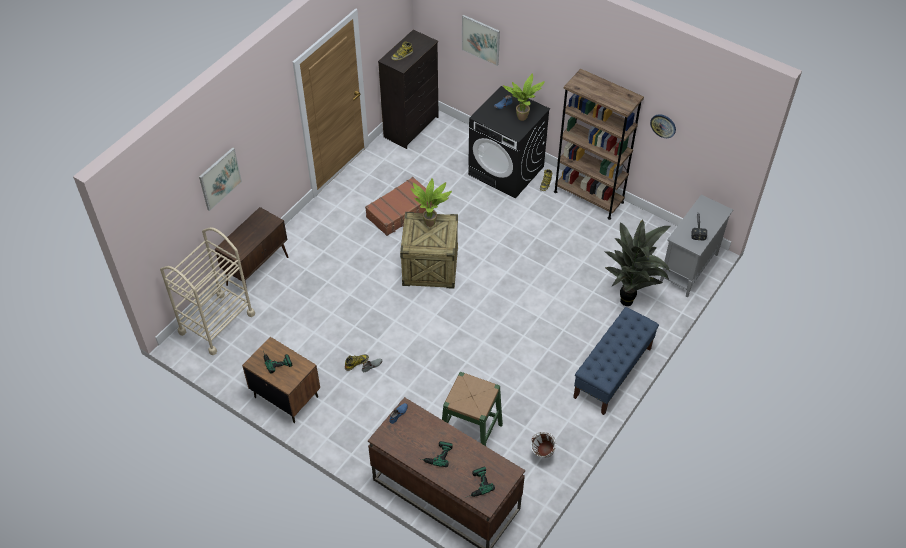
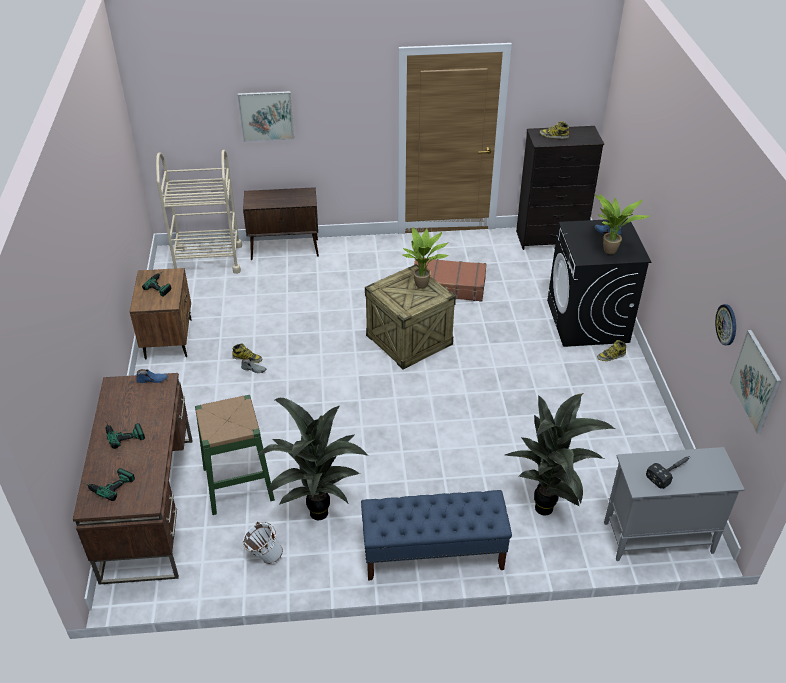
camera: 50 degrees right, 10 degrees down
picture [462,15,500,66] -> picture moved to [729,330,781,434]
brown bookcase [554,69,644,220] -> none
none -> potted plant [258,398,369,520]

